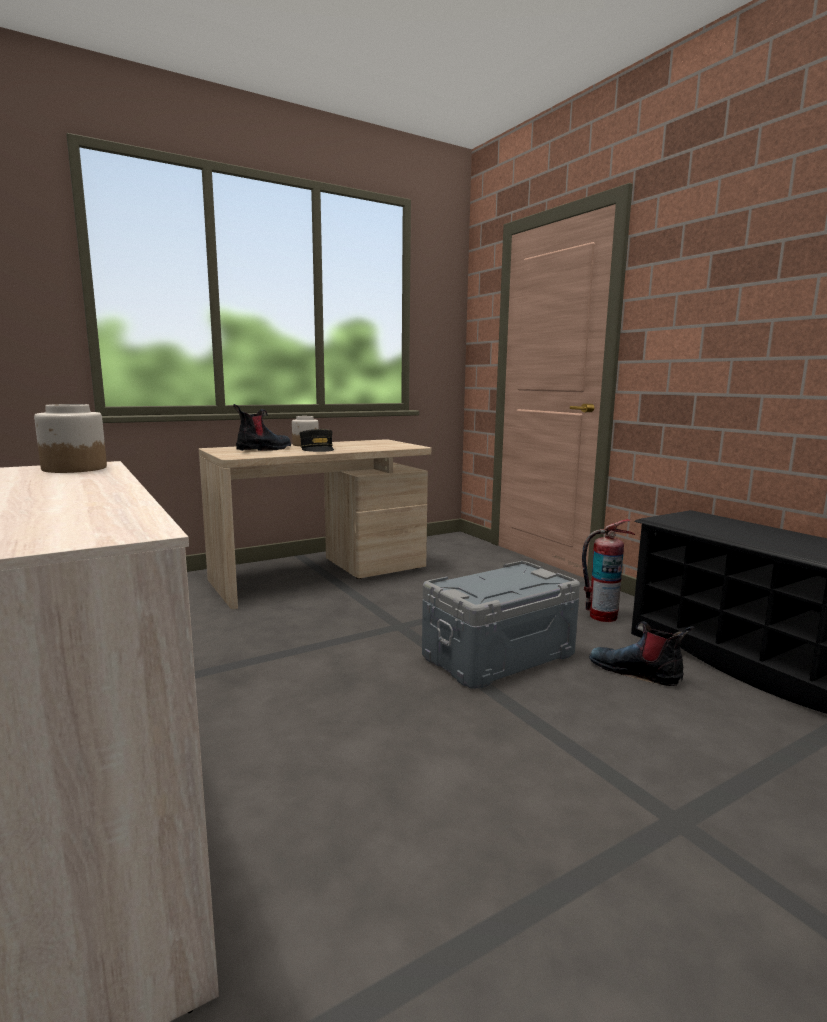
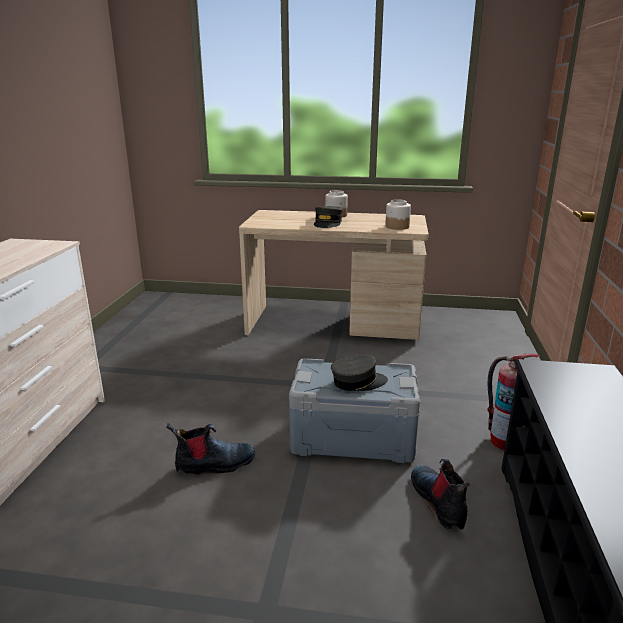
camera: 40 degrees right, 10 degrees up
jar [34,404,107,473] -> jar moved to [385,199,411,230]
boot [233,404,291,451] -> boot moved to [166,423,255,474]
none -> grey cap [331,354,388,391]

